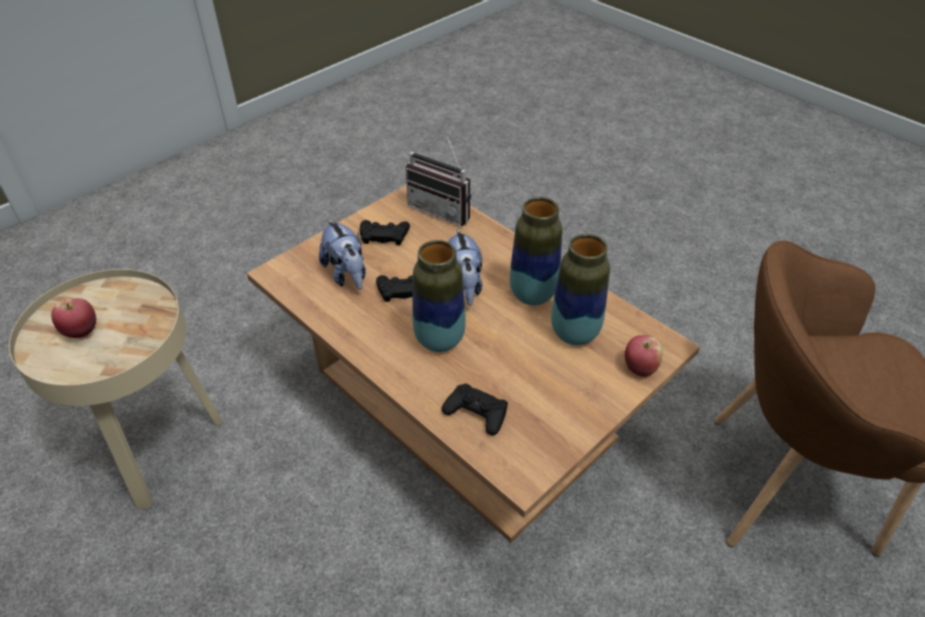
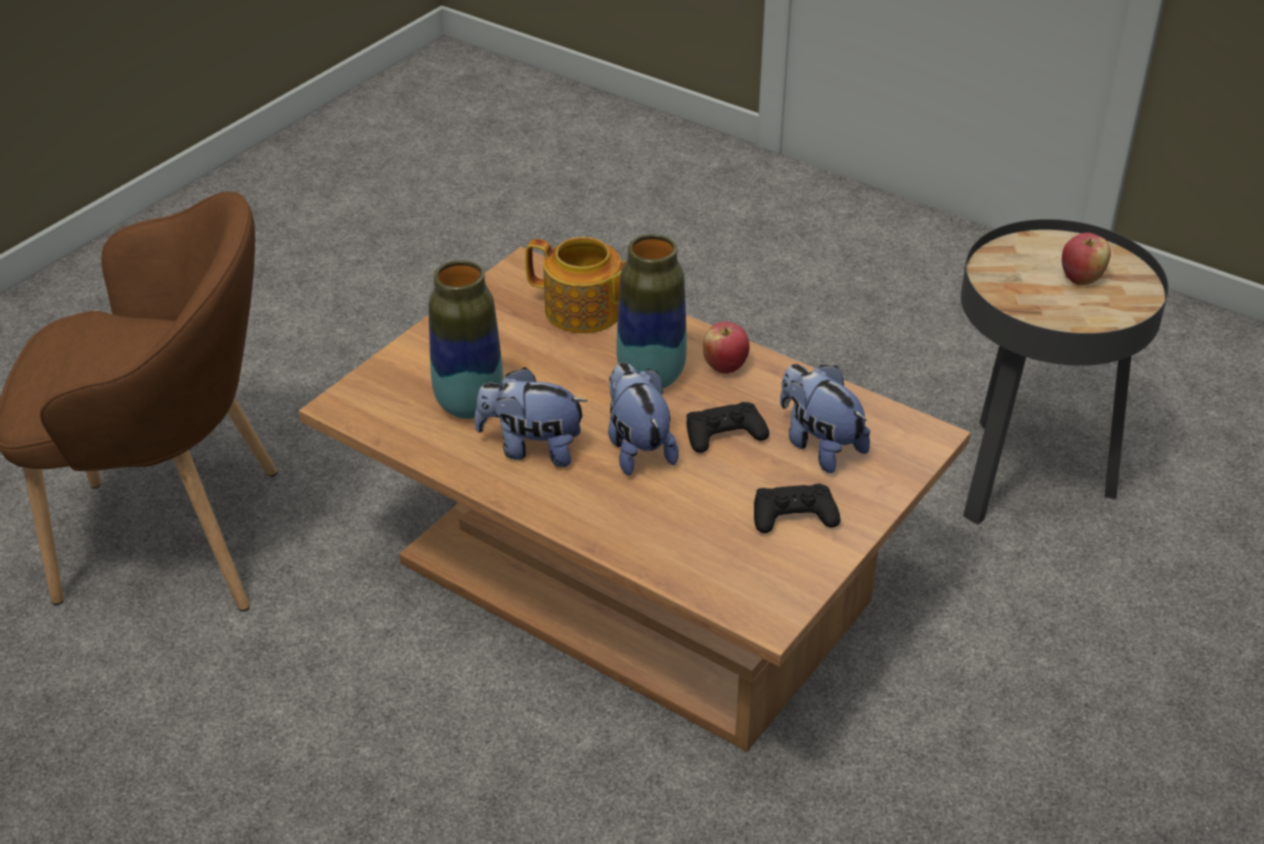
camera: 170 degrees right, 5 degrees down
beige side table [9,269,224,509] -> black side table [961,219,1169,525]
radio [406,132,471,226] -> none
black game controller [442,383,508,435] -> teapot [525,237,626,333]
vase [510,197,562,305] -> plush toy [475,367,588,467]
apple [625,335,663,377] -> apple moved to [703,322,750,374]

